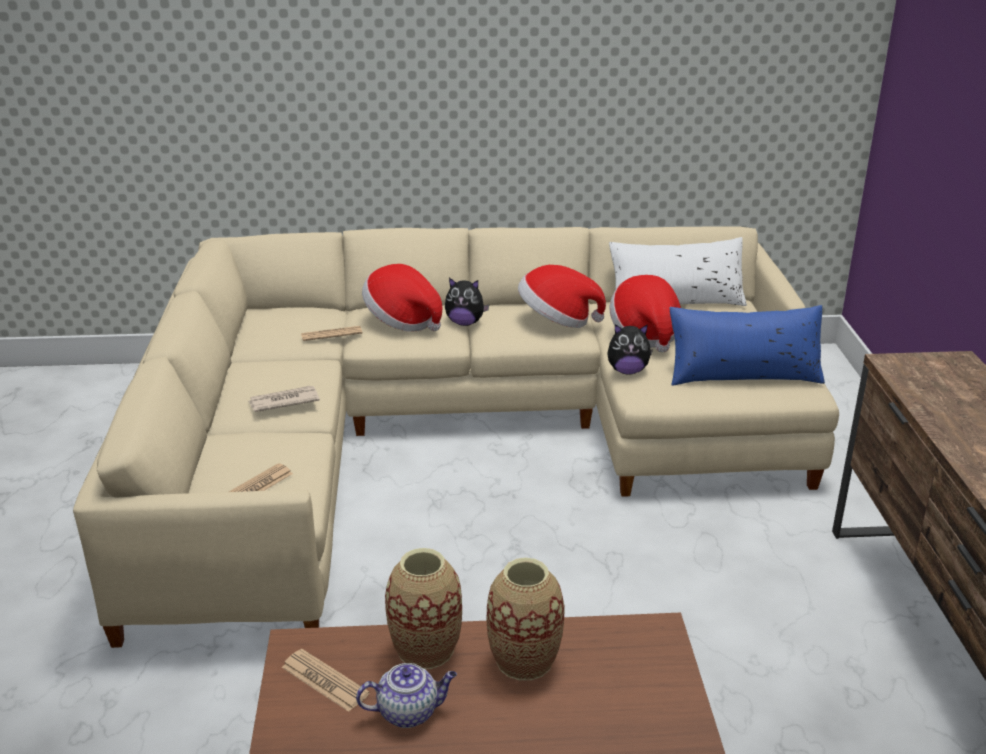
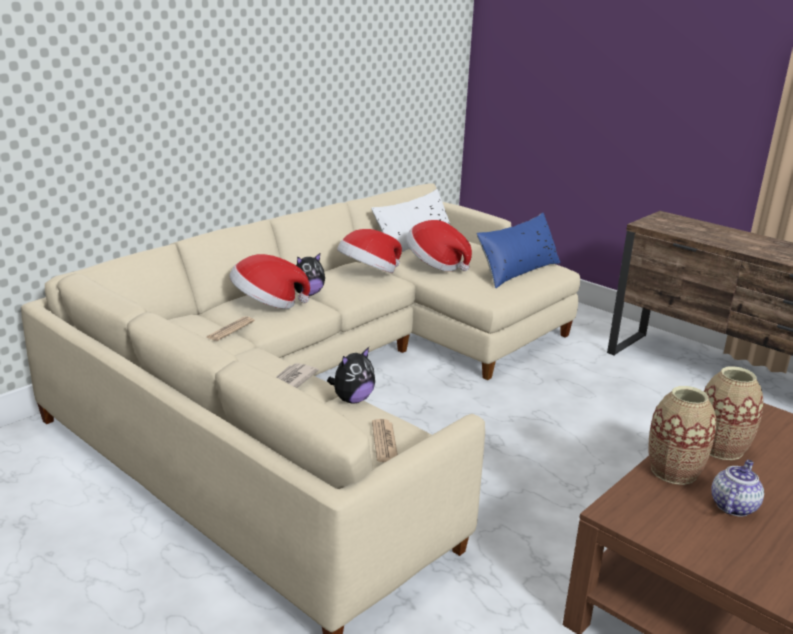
camera: 45 degrees left, 5 degrees down
newspaper [282,649,370,712] -> none
plush toy [607,324,653,375] -> plush toy moved to [327,347,375,404]

